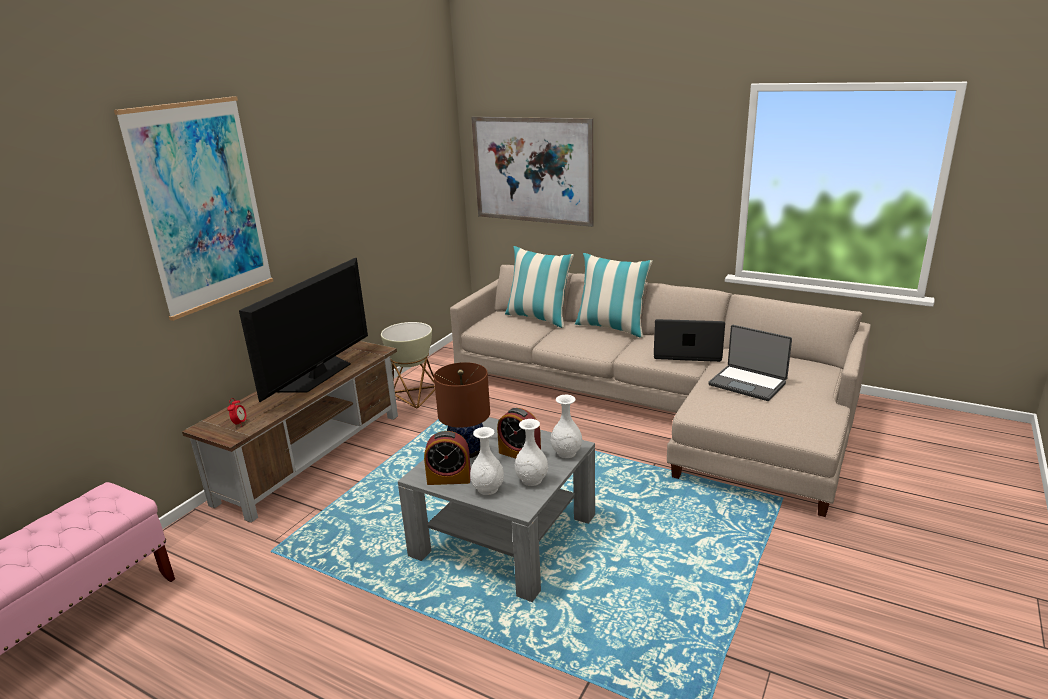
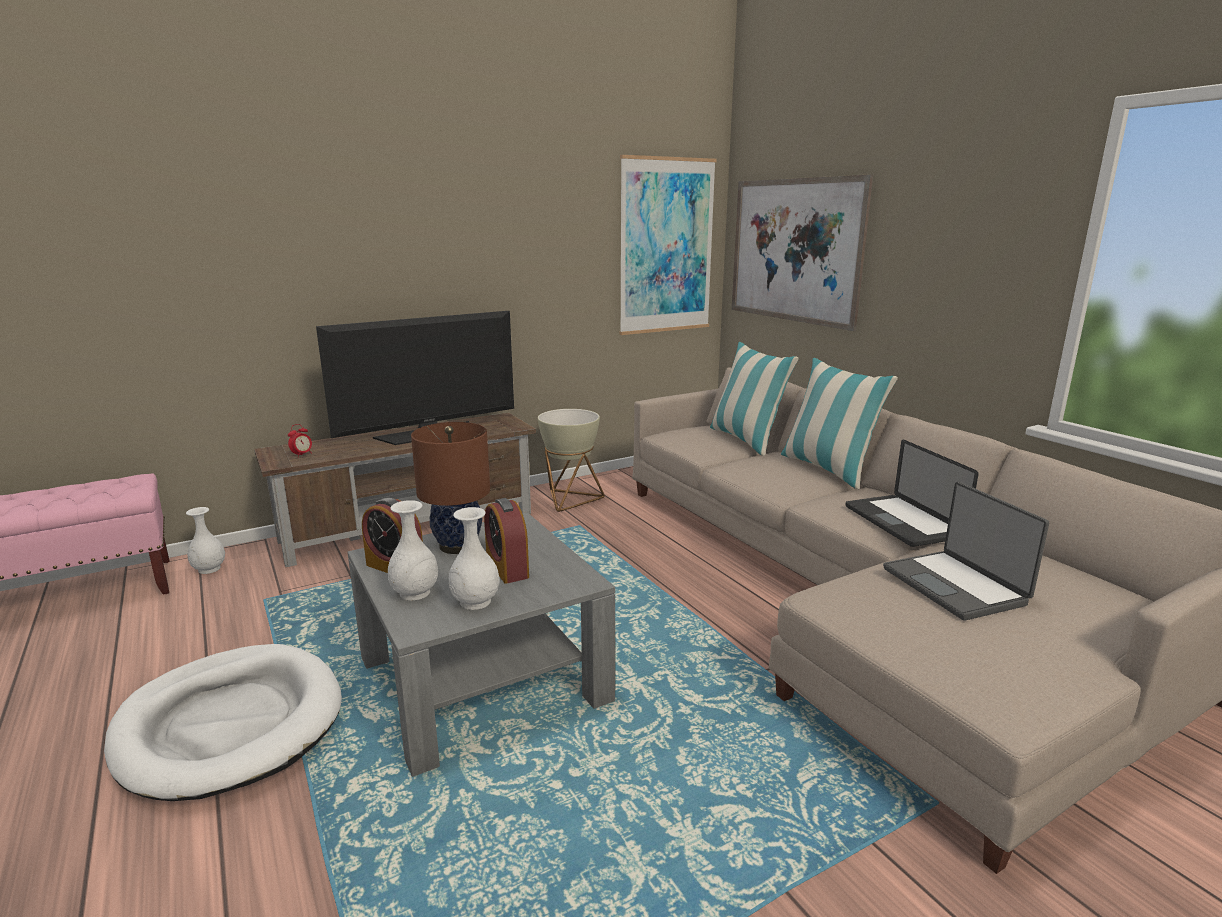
camera: 30 degrees right, 5 degrees down
picture [114,96,273,321] -> picture moved to [619,155,717,335]
white vase [551,395,582,458] -> white vase moved to [186,507,225,574]
laptop [654,319,725,362] -> laptop turned 150 degrees counterclockwise [846,440,978,547]
none -> white dog bed [104,644,342,801]

